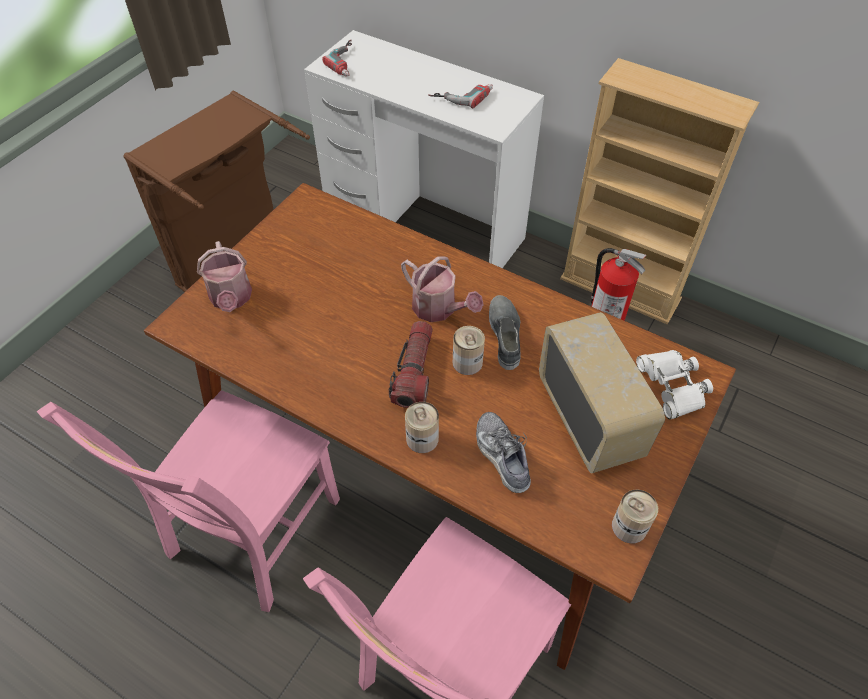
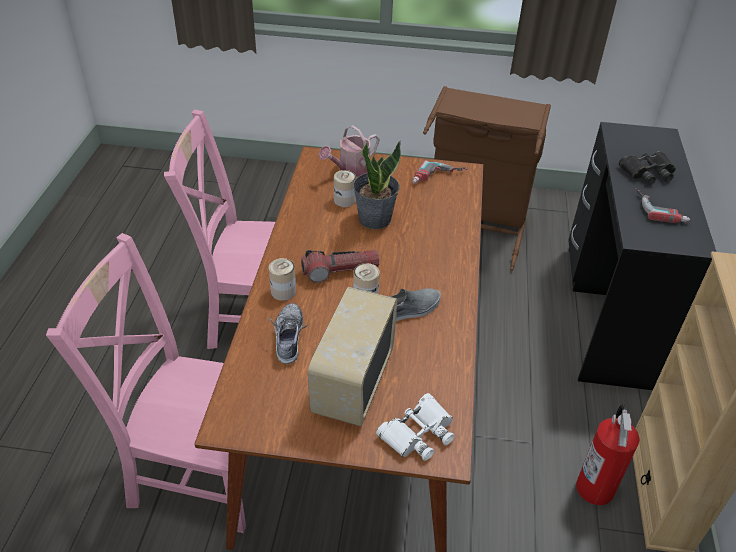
camera: 65 degrees right, 10 degrees down
white desk [304,30,544,268] -> black desk [568,122,716,390]
power drill [322,40,352,76] -> power drill moved to [412,160,467,184]
watering can [401,256,483,322] -> none
shoe [476,412,531,493] -> shoe turned 45 degrees counterclockwise [268,303,308,364]
radio [539,312,665,473] -> radio turned 150 degrees clockwise [308,287,398,426]
can [612,490,658,544] -> can moved to [334,170,356,207]
none -> potted plant [353,141,401,229]
none -> black binoculars [619,151,676,185]

